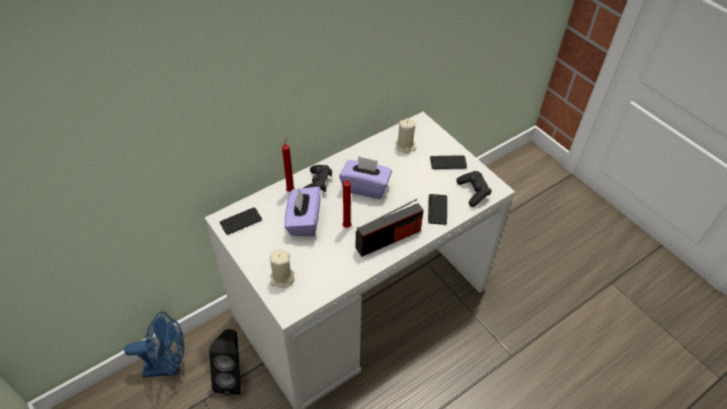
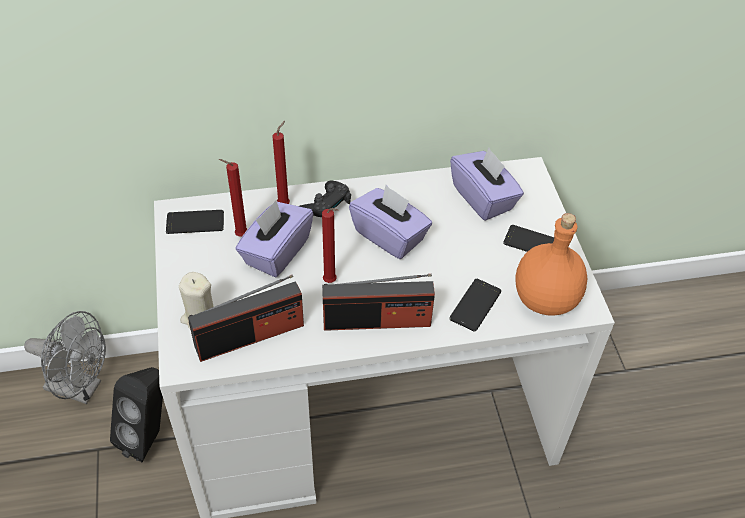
camera: 25 degrees right, 0 degrees up
blue fan [124,312,184,378] -> grey fan [24,311,106,404]
beige candle [395,118,416,153] -> purple tissue box [450,148,524,221]
black game controller [456,171,491,207] -> orange bottle [515,213,588,316]
none -> radio [188,275,304,362]
none -> red candle [219,159,247,237]

